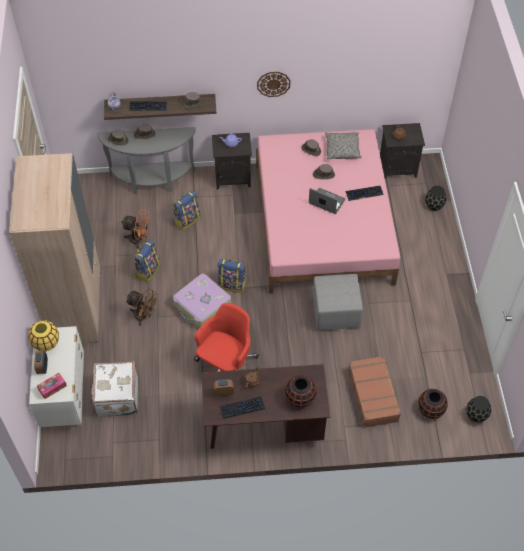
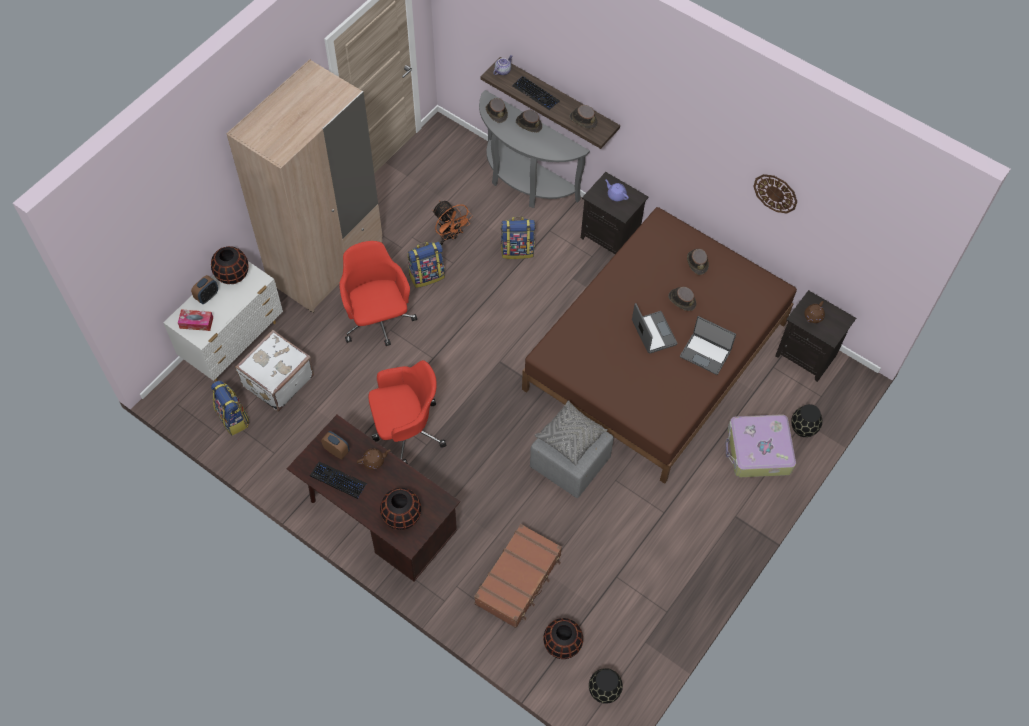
camera: 40 degrees right, 5 degrees up
yellow vase [28,320,59,351] -> black vase [211,246,248,284]
brown fan [126,289,159,326] -> red office chair [339,241,417,346]
suitcase [173,274,231,328] -> suitcase moved to [726,414,796,477]
backpack [218,258,246,293] -> backpack moved to [211,381,249,436]
pink bed [256,129,400,294] -> brown bed [522,207,797,484]
wall clock [257,72,291,97] -> wall clock moved to [753,174,797,213]
grey pillow [325,132,362,159] -> grey pillow moved to [535,400,608,465]
keyboard [345,186,384,201] -> laptop [680,316,736,375]

